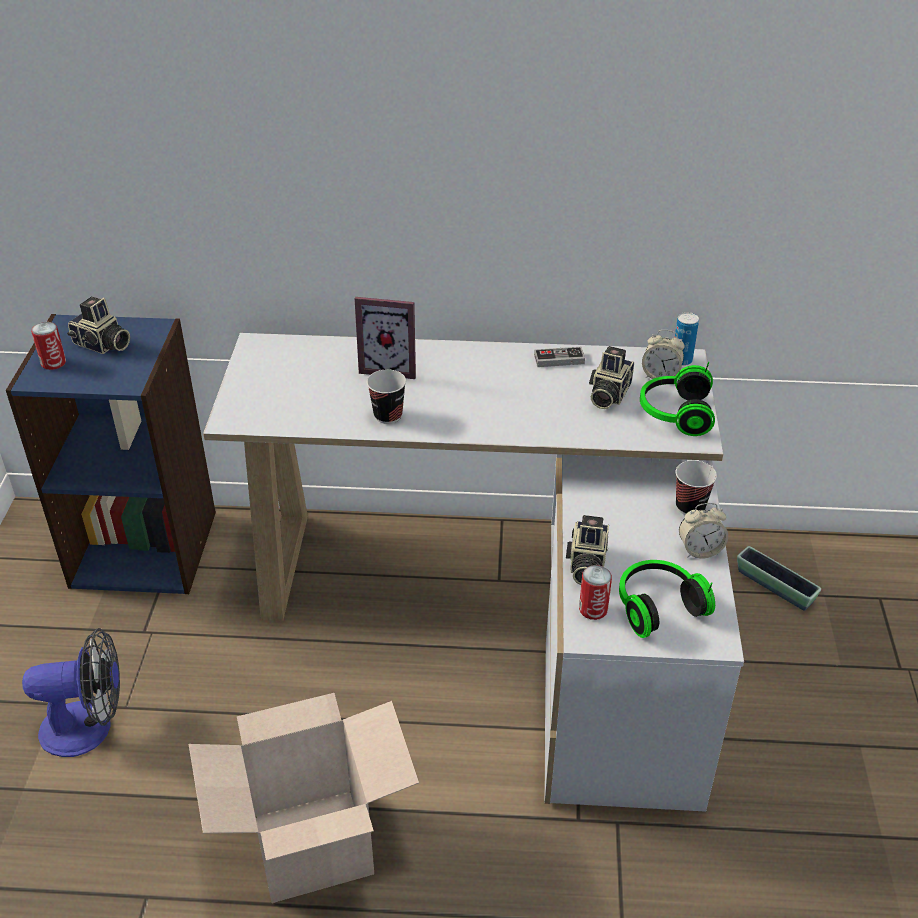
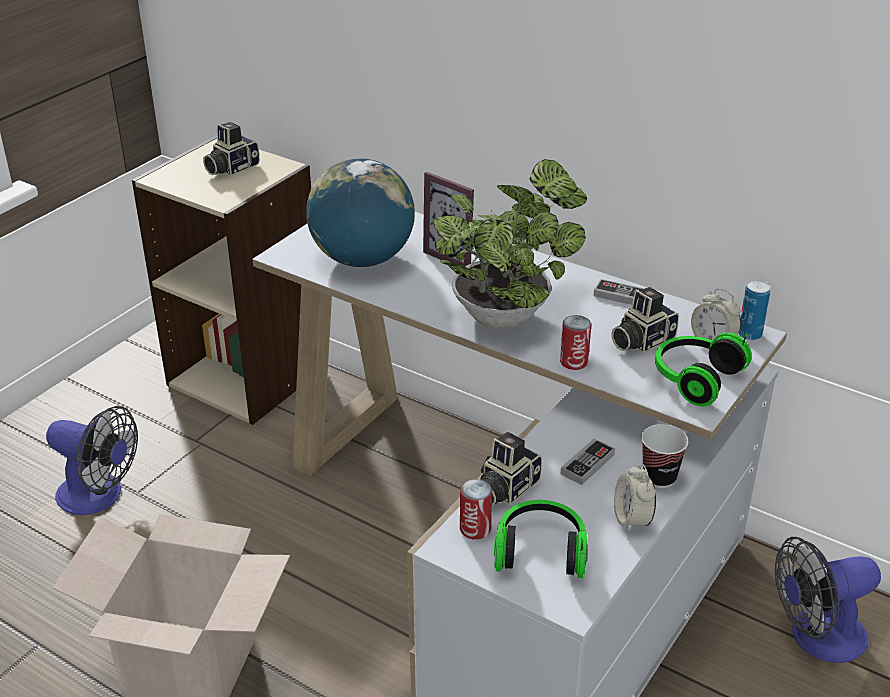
camera: 30 degrees right, 5 degrees down
blue bookcase [6,314,216,594] -> beige bookcase [132,136,311,425]
can [31,322,66,370] -> can moved to [560,315,591,370]
camera [67,297,130,354] -> camera turned 75 degrees clockwise [203,122,260,176]
cup [367,369,406,424] -> none
alarm clock [679,503,728,558] -> alarm clock turned 60 degrees clockwise [614,464,656,533]
planter [737,546,821,611] -> fan [775,537,881,663]
none -> globe [306,158,415,267]
none -> potted plant [433,159,587,329]
none -> game controller [561,438,615,485]

